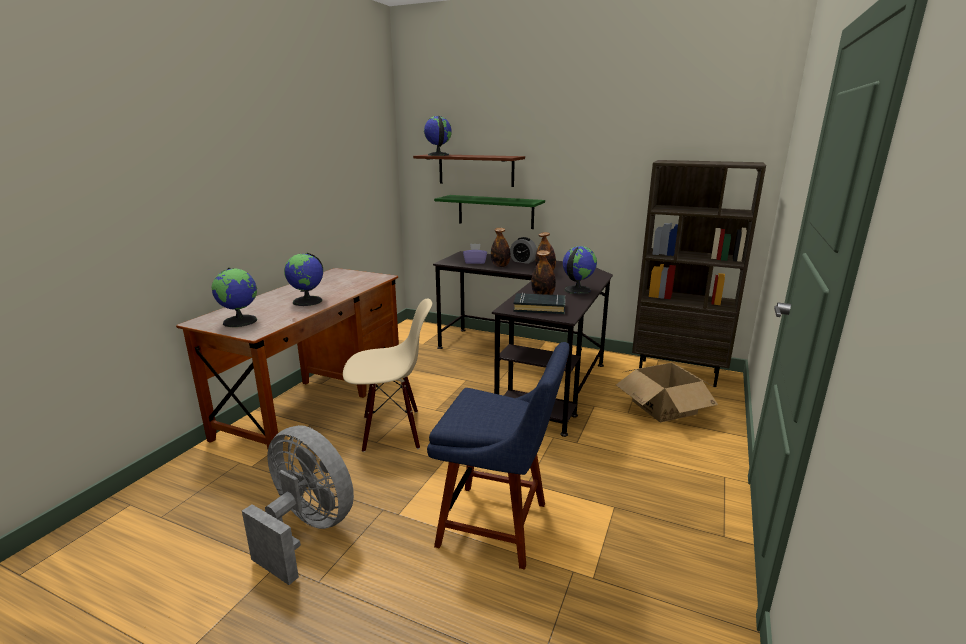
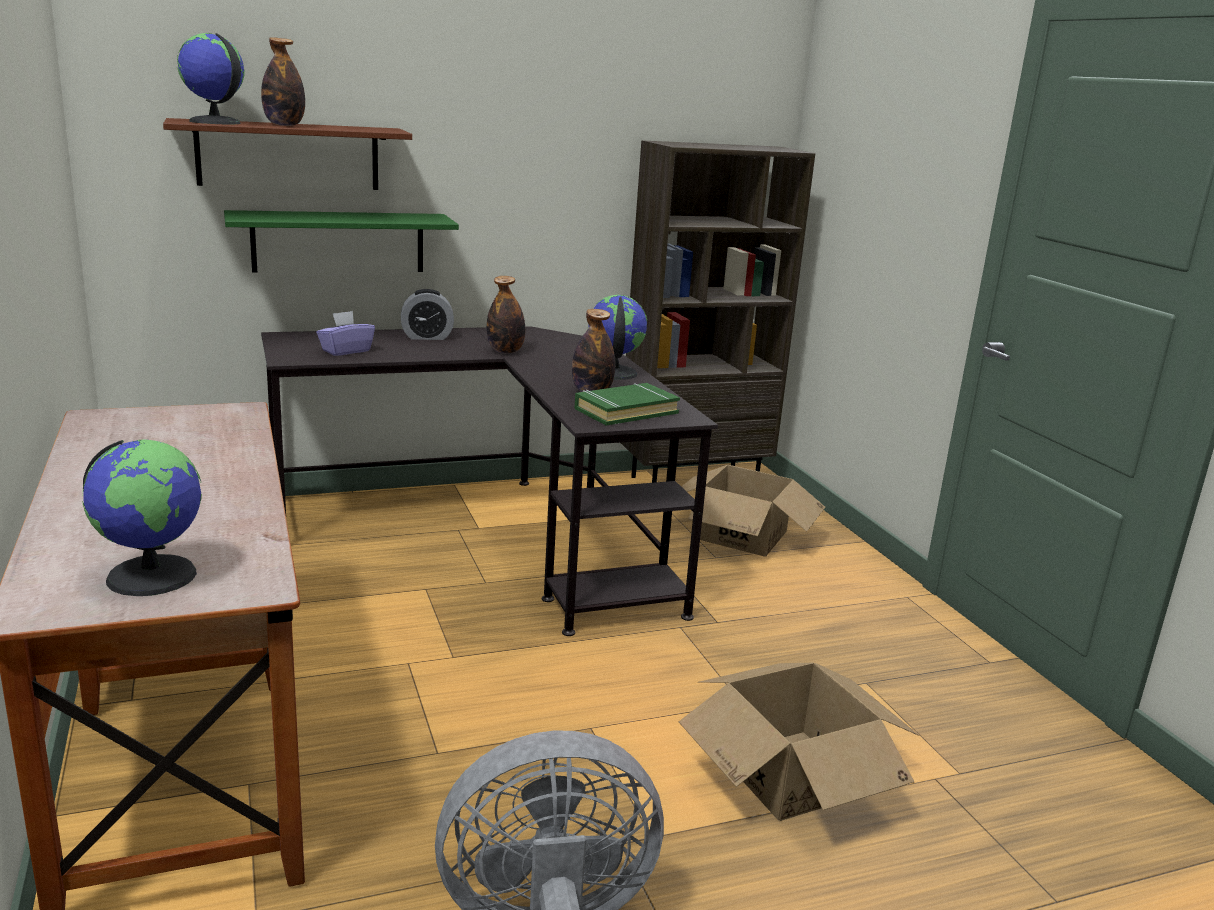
camera: 45 degrees left, 0 degrees up
globe [284,253,323,306] -> none
beige chair [343,298,432,452] -> none
blue chair [427,342,570,570] -> cardboard box [679,663,919,821]
bottle [491,228,510,267] -> bottle moved to [261,37,305,126]
black book [513,293,565,314] -> green book [574,383,680,426]

